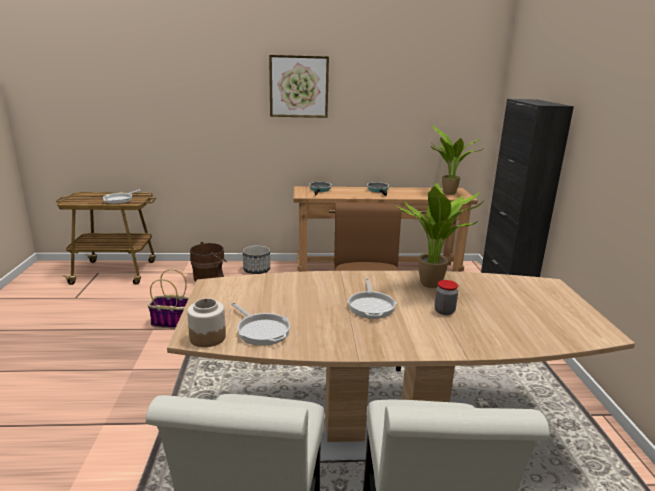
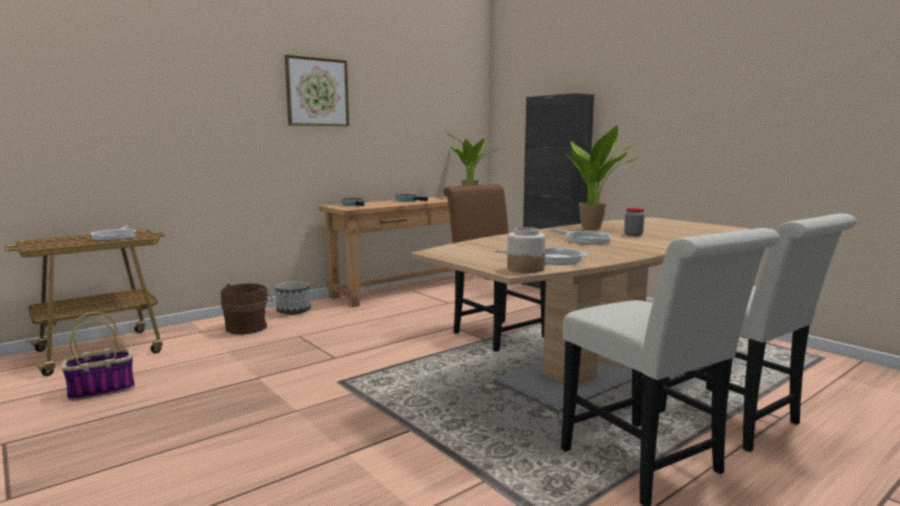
camera: 35 degrees left, 10 degrees down
basket [147,269,189,329] -> basket moved to [62,312,135,401]

